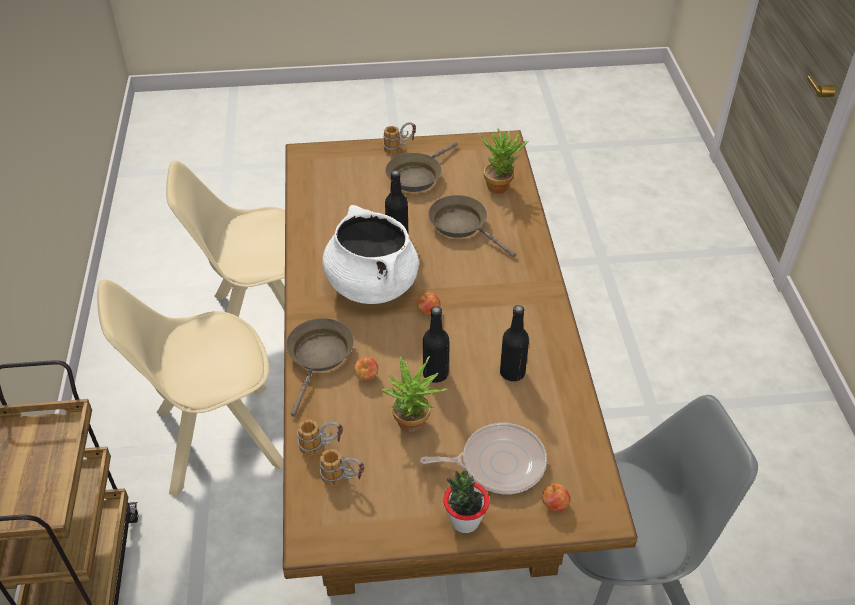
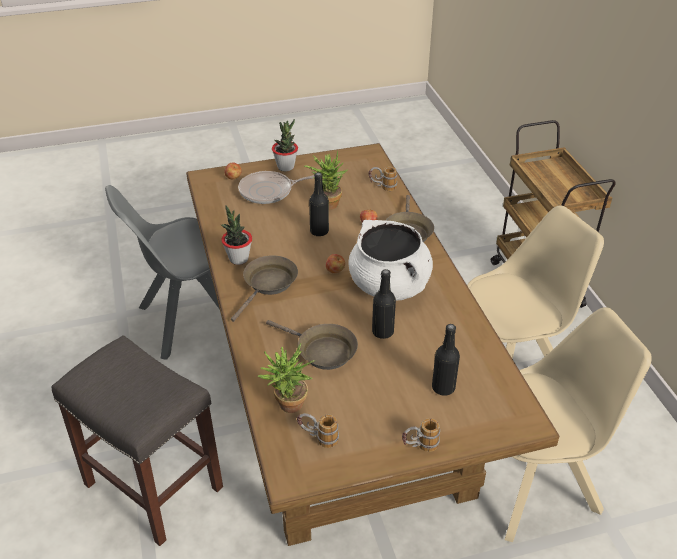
camera: 170 degrees right, 5 degrees down
mug [320,449,364,486] -> mug moved to [297,413,339,448]
brown frying pan [386,142,458,192] -> brown frying pan moved to [231,255,298,322]
black bottle [500,305,529,382] -> black bottle moved to [432,324,460,396]
none -> grey stool [52,335,223,546]
none -> potted plant [221,205,252,265]

